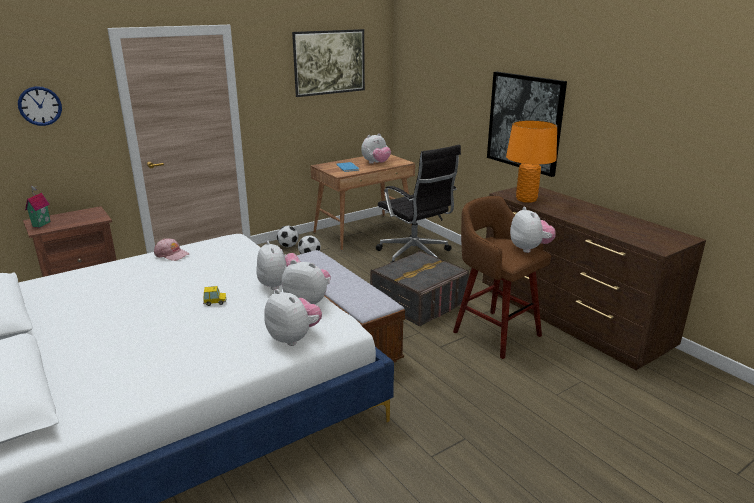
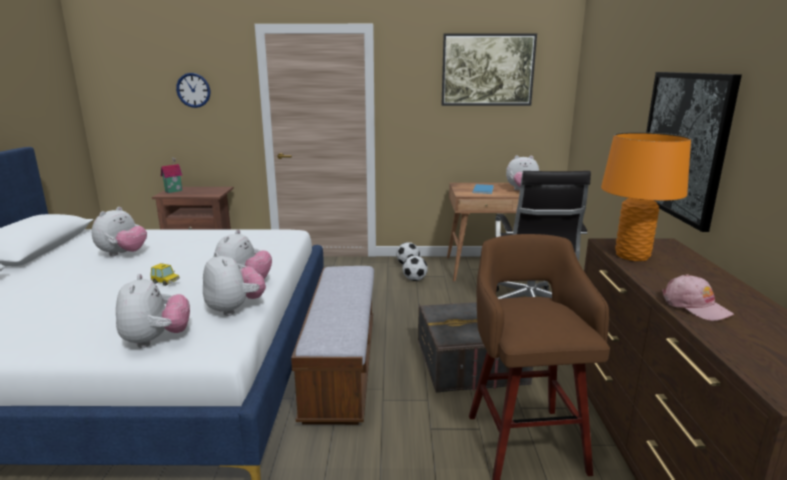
camera: 35 degrees right, 5 degrees down
pink cap [154,238,189,261] -> pink cap moved to [662,274,734,321]
plush toy [510,207,556,253] -> plush toy moved to [92,207,147,256]

